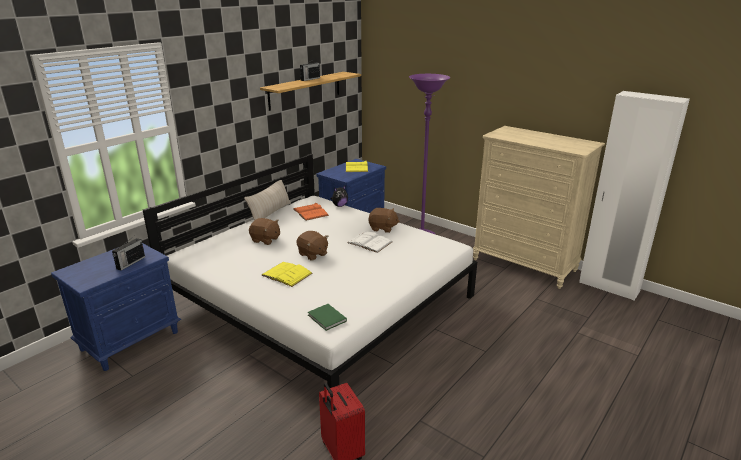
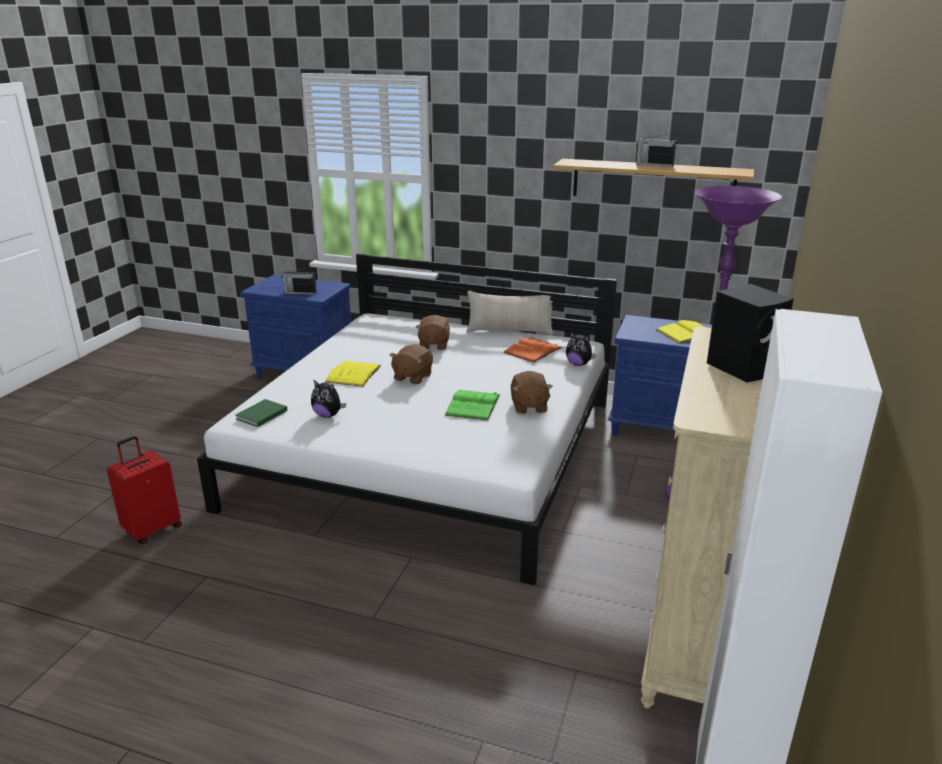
camera: 70 degrees right, 0 degrees up
white book [348,231,393,253] -> green book [445,390,500,421]
none -> plush toy [311,380,346,418]
none -> black speaker [707,284,794,382]

